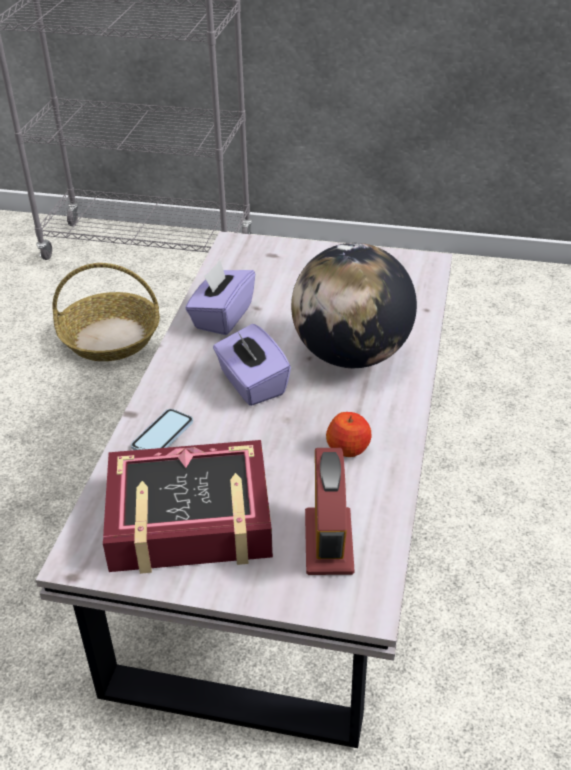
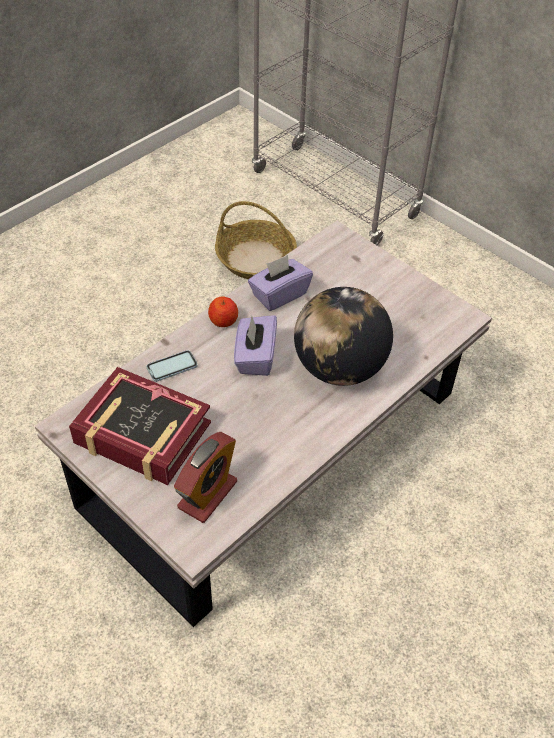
camera: 30 degrees right, 10 degrees up
apple [326,412,372,457] -> apple moved to [208,296,238,327]

